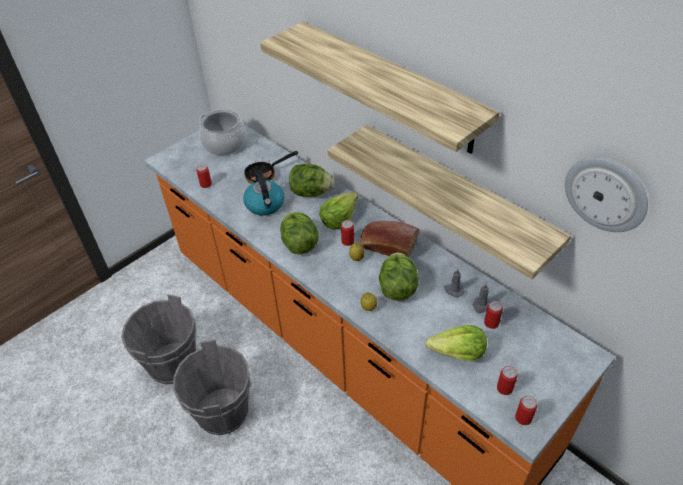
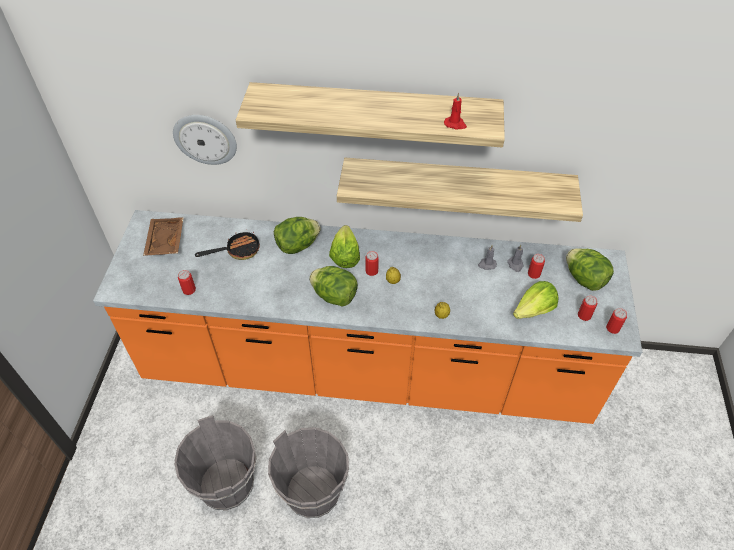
camera: 40 degrees left, 5 degrees up
cooking pot [199,109,246,155] -> brown tray [143,217,184,256]
kettle [243,171,285,216] -> none
frying pan [244,151,298,184] -> frying pan turned 135 degrees counterclockwise [195,229,260,260]
bread [360,221,419,257] -> none
lettuce [379,252,419,301] -> lettuce moved to [566,248,614,291]
wall clock [565,158,648,232] -> wall clock moved to [173,115,237,165]
none -> red candle [444,93,467,130]

